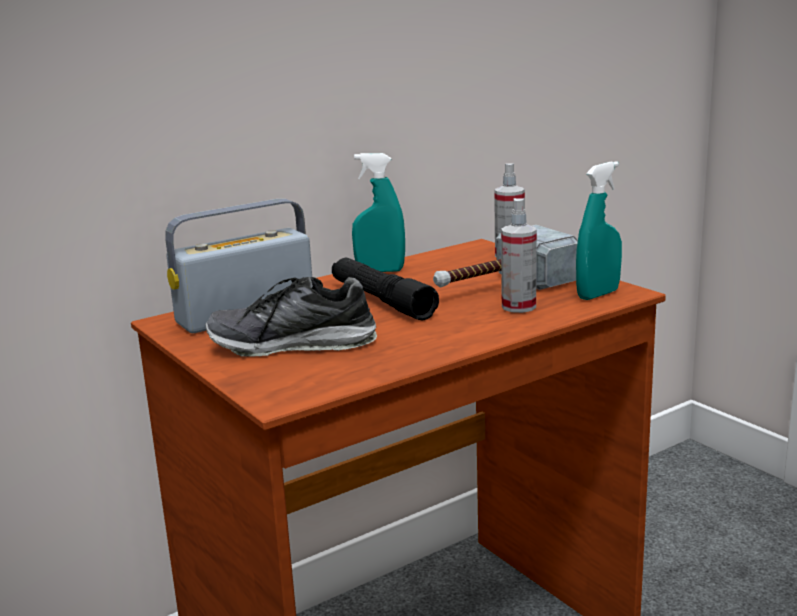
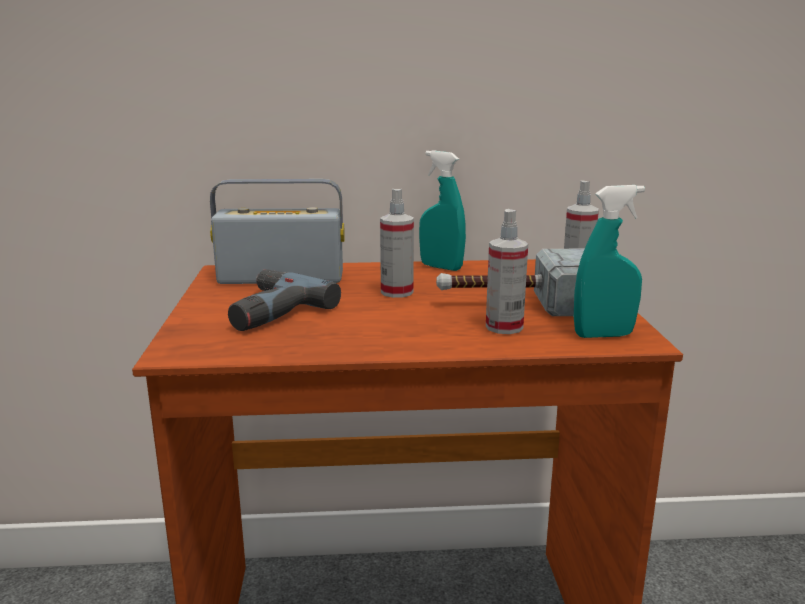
camera: 30 degrees right, 0 degrees up
shoe [206,277,377,357] -> power drill [228,269,341,331]
black flashlight [332,258,439,320] -> spray bottle [380,189,414,298]

